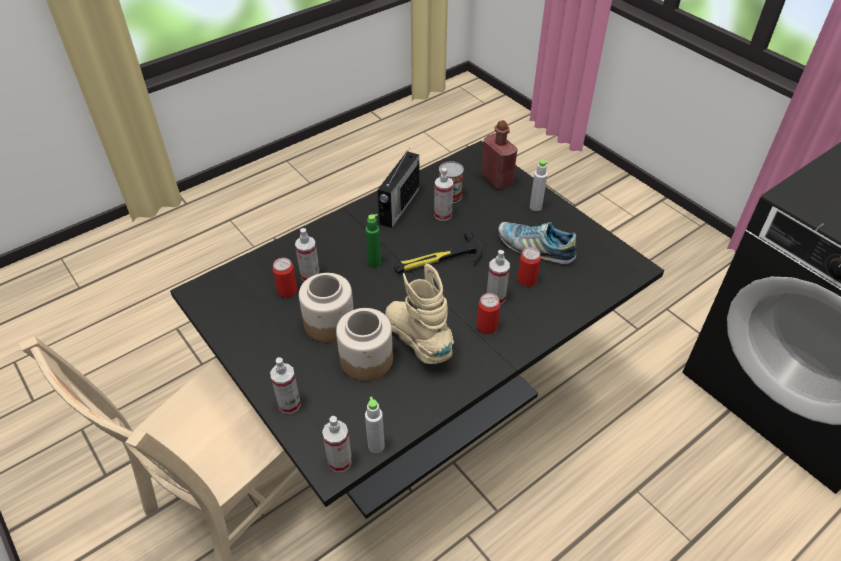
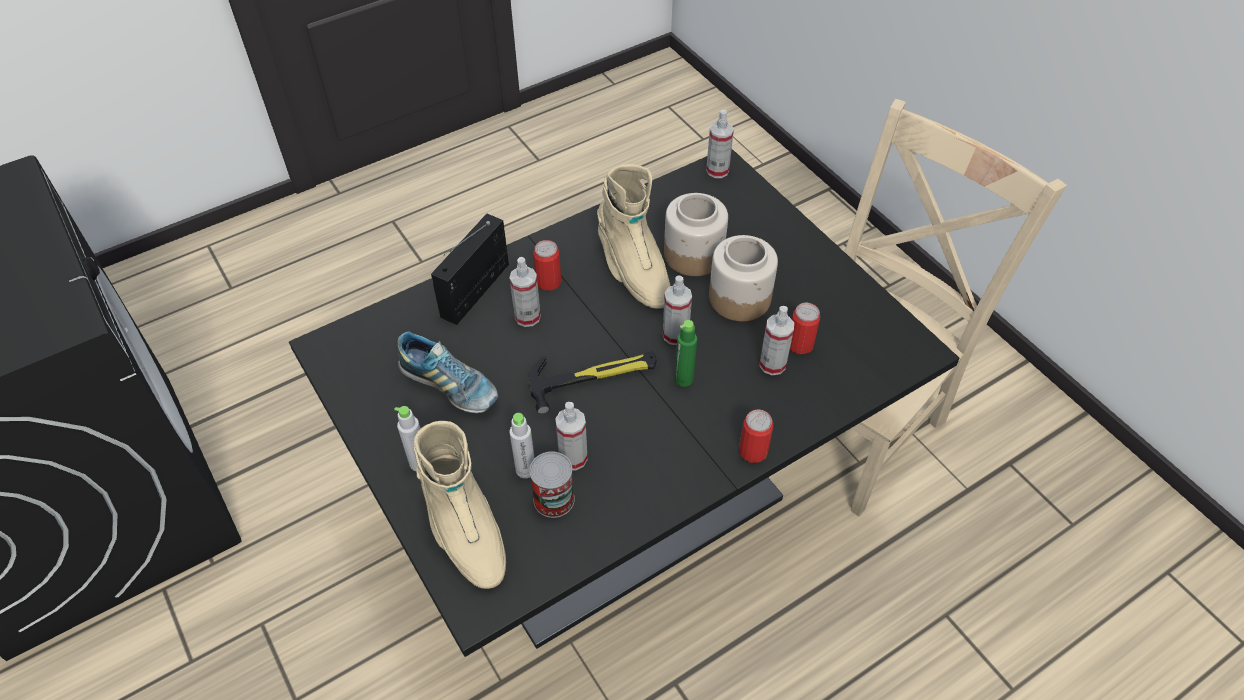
camera: 175 degrees left, 5 degrees up
spray bottle [270,357,301,414] -> spray bottle moved to [663,275,692,345]
grey bottle [365,397,385,453] -> grey bottle moved to [510,413,535,478]
radio [378,147,419,228] -> radio moved to [431,213,509,325]
red bottle [481,120,518,189] -> beige boot [414,421,506,589]
can [517,247,541,287] -> can moved to [739,410,773,463]

